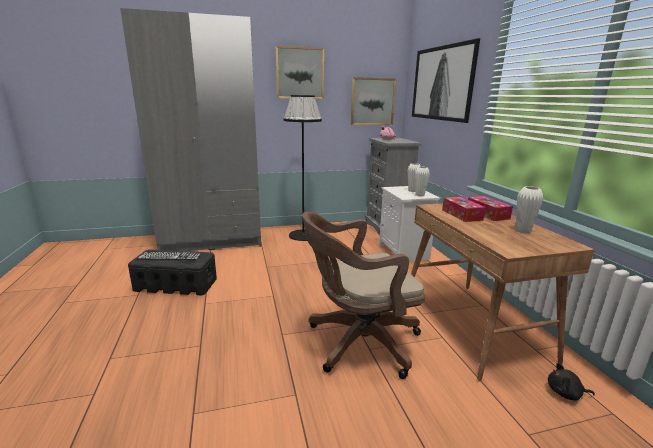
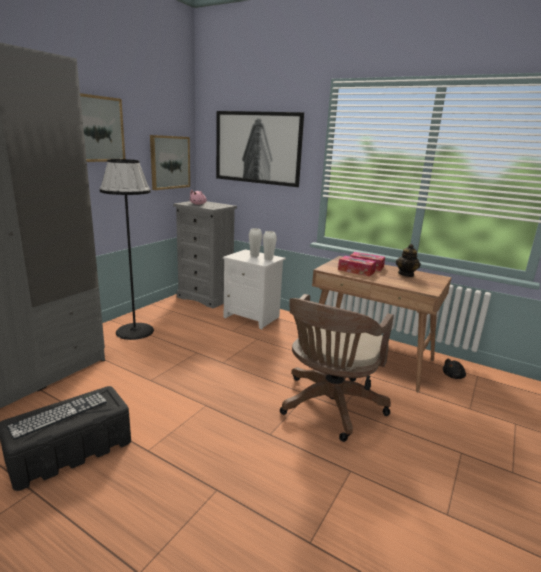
camera: 45 degrees left, 0 degrees up
white vase [515,186,543,234] -> teapot [396,244,421,277]

